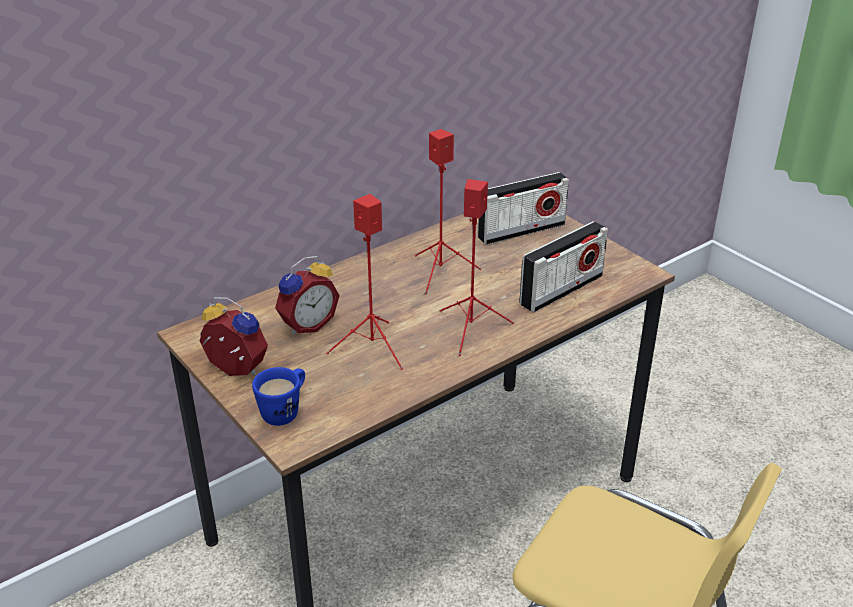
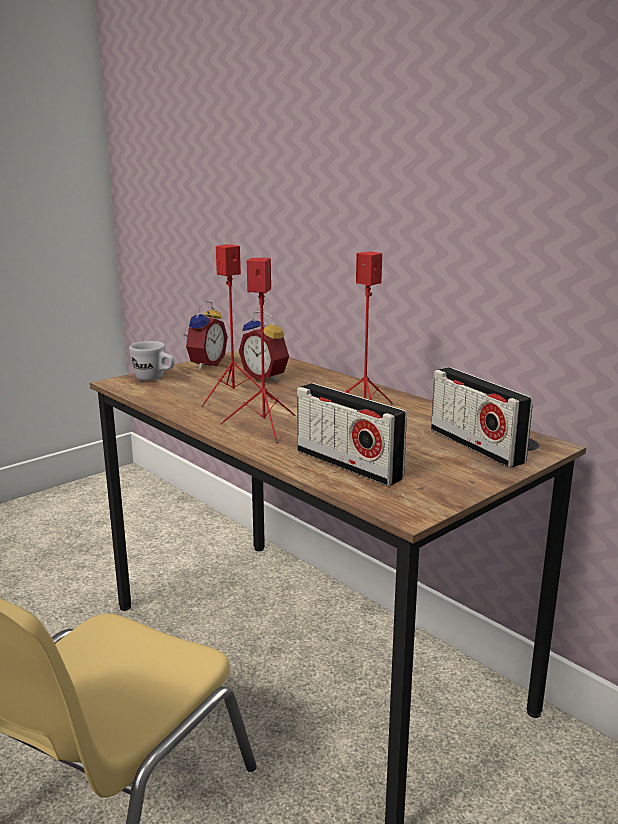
camera: 85 degrees right, 15 degrees down
blue mug [252,367,305,426] -> white mug [129,341,175,381]

